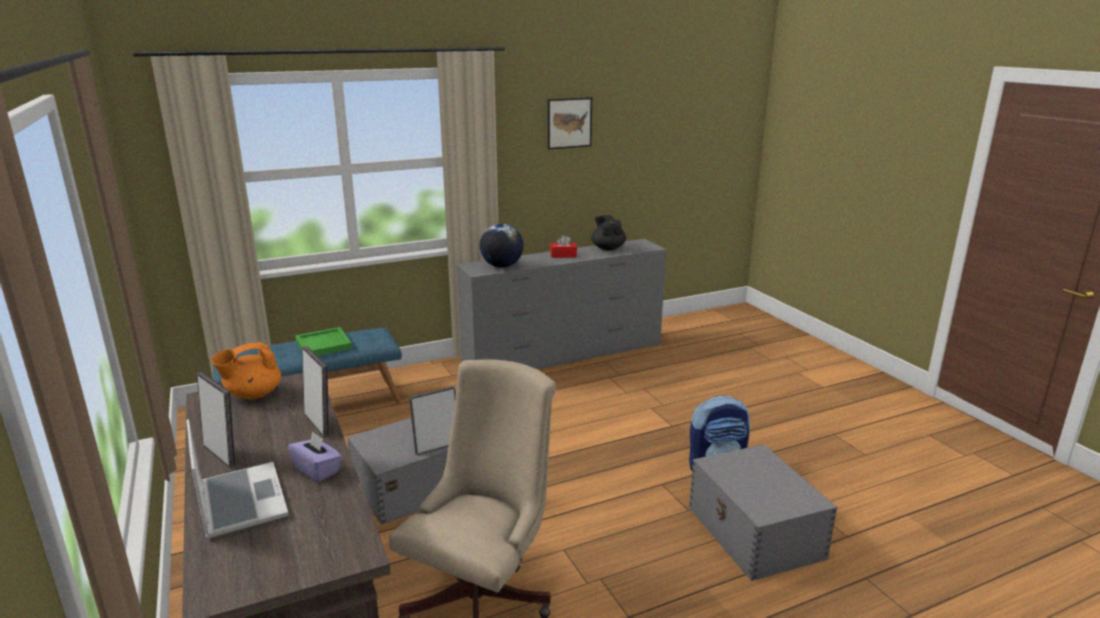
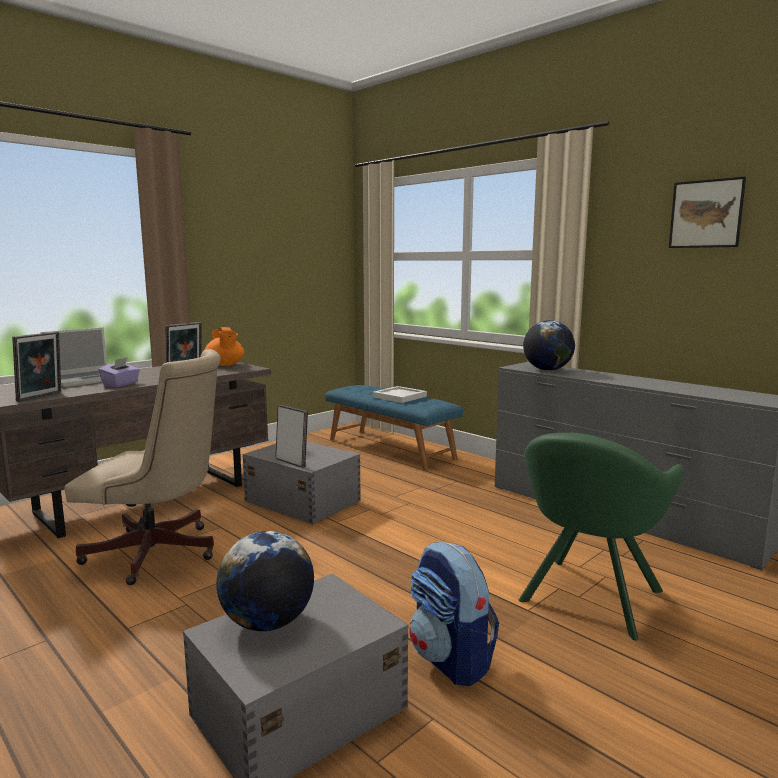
camera: 70 degrees right, 10 degrees down
picture frame [197,372,235,468] -> picture frame moved to [12,332,61,402]
orange teapot [211,342,281,399] -> orange teapot turned 150 degrees counterclockwise [205,327,244,366]
green tray [295,327,352,356] -> white tray [373,386,427,403]
red tissue box [550,235,577,258] -> none
black teapot [591,215,626,250] -> none
none -> globe [216,531,314,631]
none -> green armchair [519,433,684,641]

